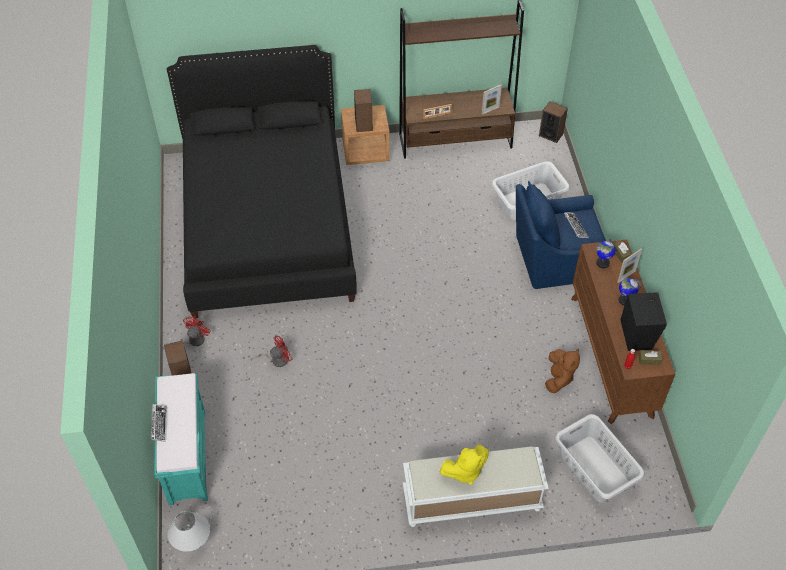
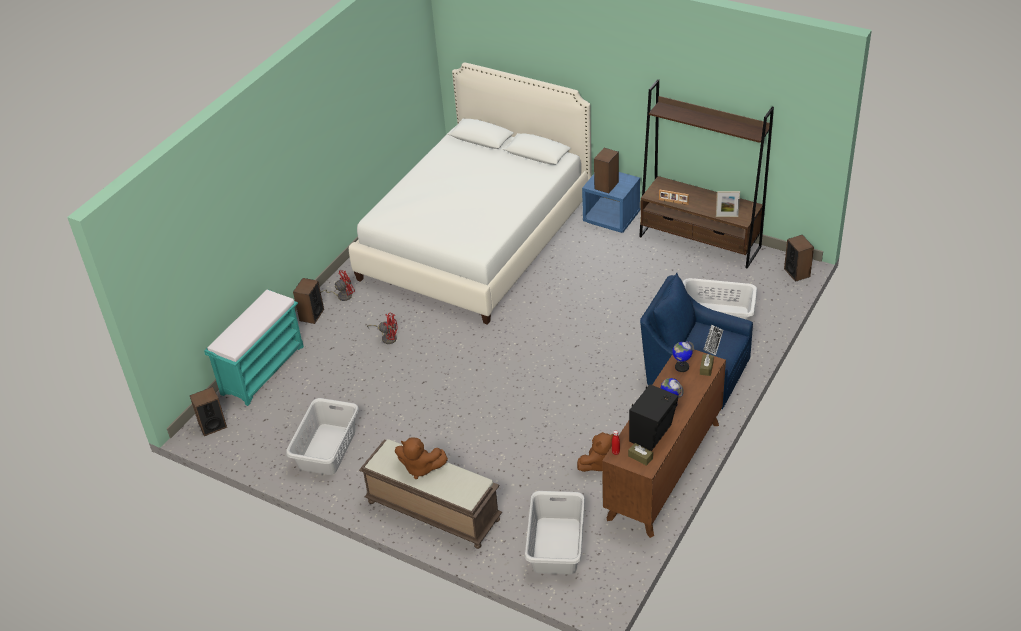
camera: 40 degrees right, 10 degrees down
keyboard [151,404,167,442] -> none
black bed [167,45,357,318] -> white bed [349,63,592,325]
white table lamp [168,511,210,552] -> speaker [190,387,227,436]
brown nightstand [341,105,390,165] -> blue nightstand [582,172,640,233]
white bench [403,446,549,527] -> brown bench [359,439,502,549]
yellow plush toy [440,445,489,485] -> brown plush toy [395,437,448,479]
picture frame [618,249,642,283] -> none
none -> grey laundry basket [286,398,359,475]

